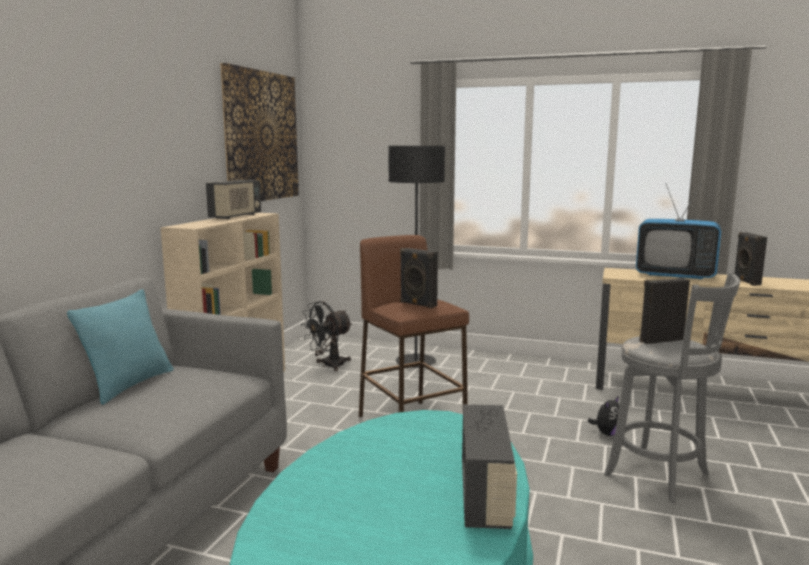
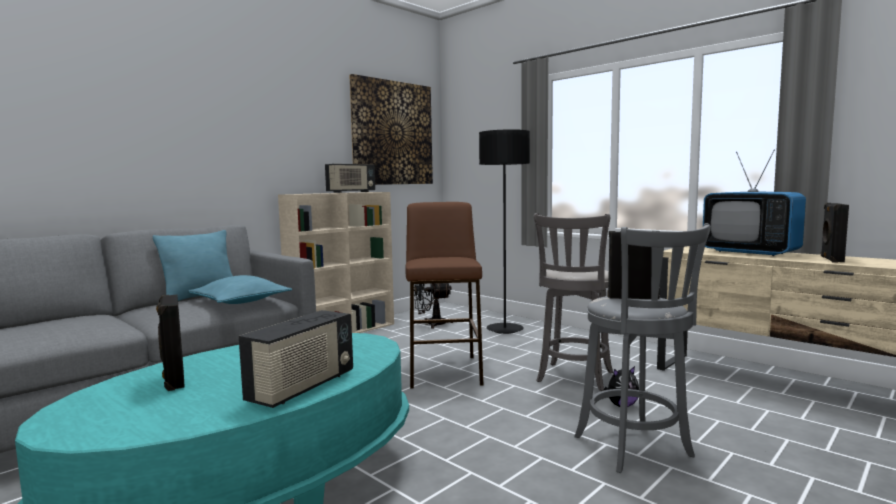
camera: 25 degrees right, 5 degrees down
black speaker [400,248,438,308] -> black speaker moved to [156,295,185,391]
none -> turquoise pillow [189,275,292,304]
none -> grey stool [534,213,613,391]

